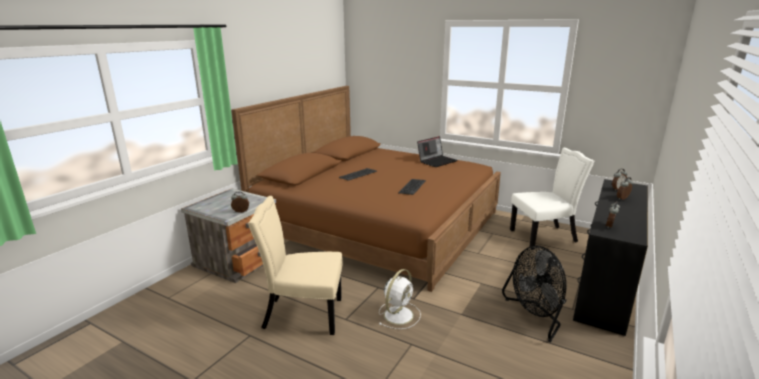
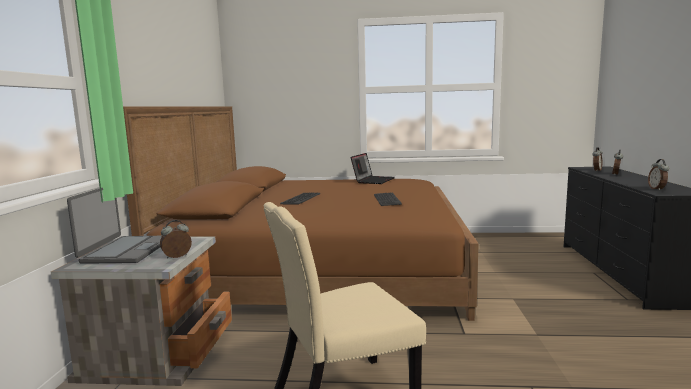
camera: 25 degrees left, 10 degrees down
white fan [378,269,421,329] -> none
black fan [502,245,567,343] -> none
white chair [510,147,595,250] -> none
none -> laptop [67,188,162,264]

